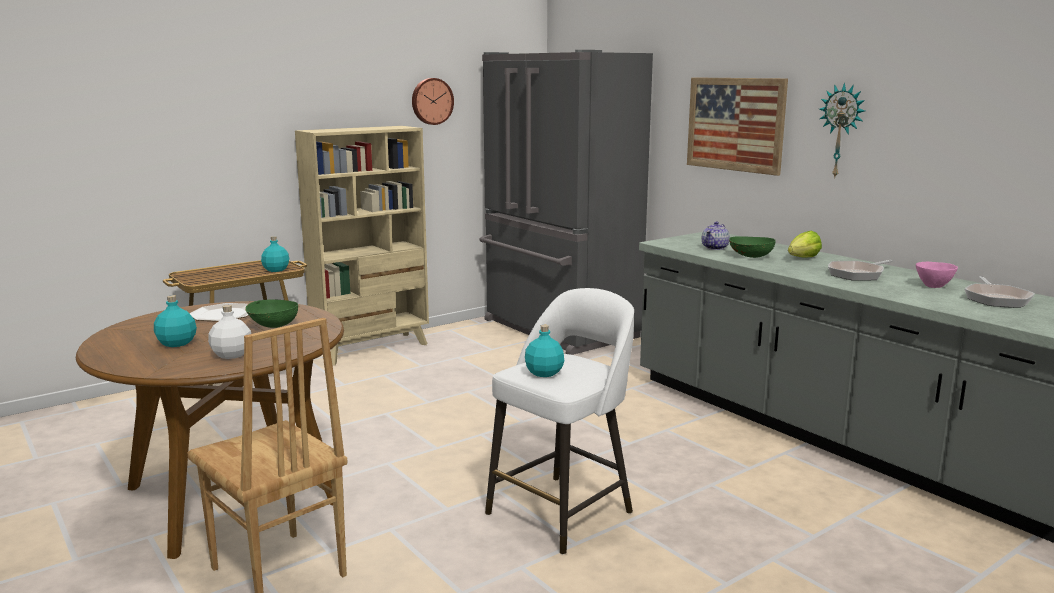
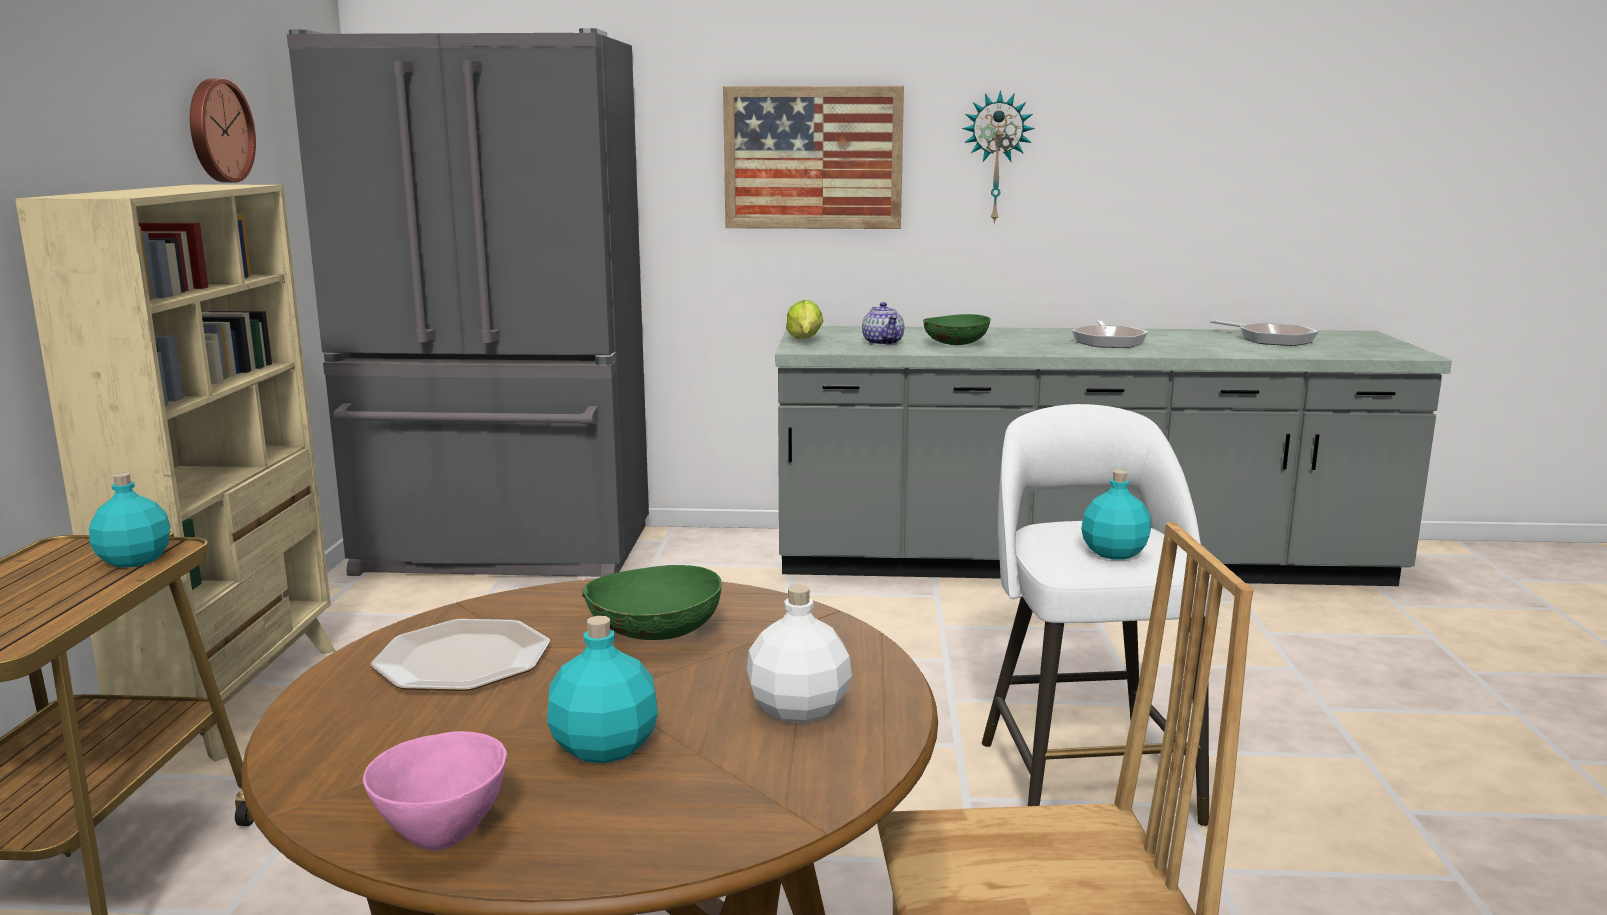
camera: 50 degrees left, 0 degrees up
lettuce [788,231,822,258] -> lettuce moved to [786,300,823,339]
pink bowl [916,262,958,288] -> pink bowl moved to [363,731,507,850]

